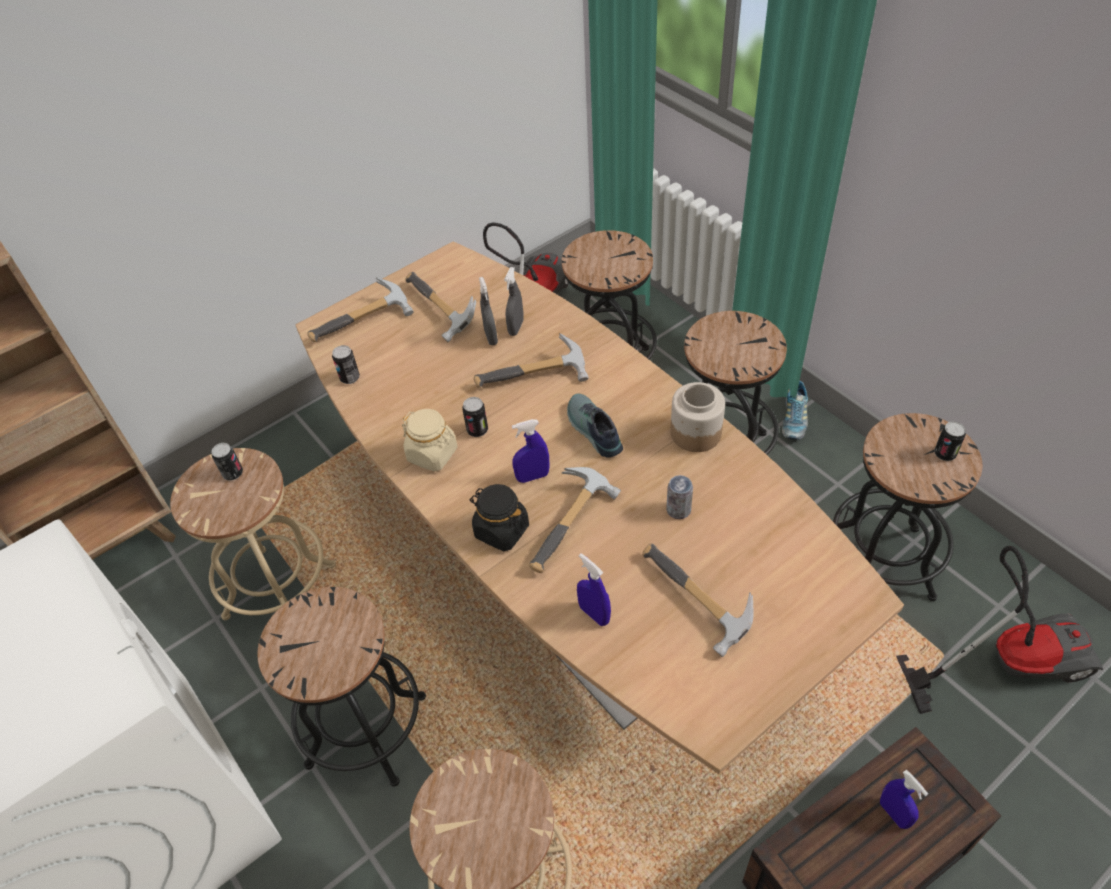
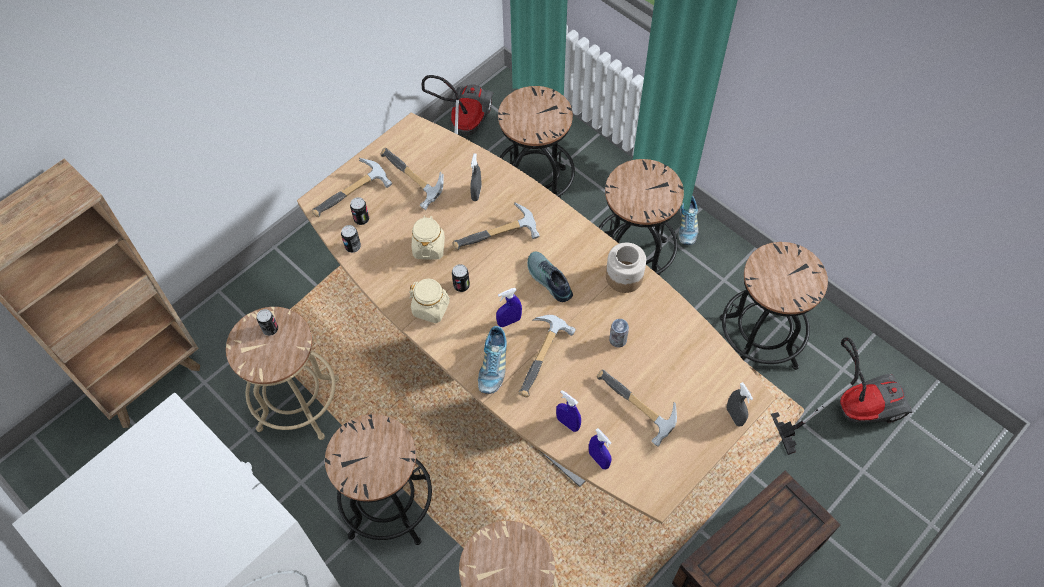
camera: 10 degrees left, 10 degrees up
black jar [470,484,529,551] -> shoe [478,326,507,394]
grey spray bottle [479,277,498,345] -> grey spray bottle moved to [727,382,753,427]
blue spray bottle [880,770,928,829] -> blue spray bottle moved to [589,428,612,469]
can [934,421,966,461] -> can moved to [350,197,369,225]
none -> beige jar [412,216,445,260]

